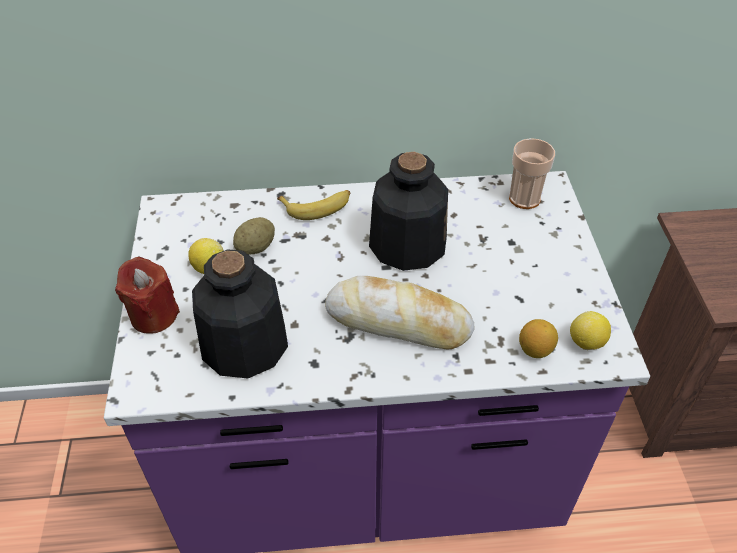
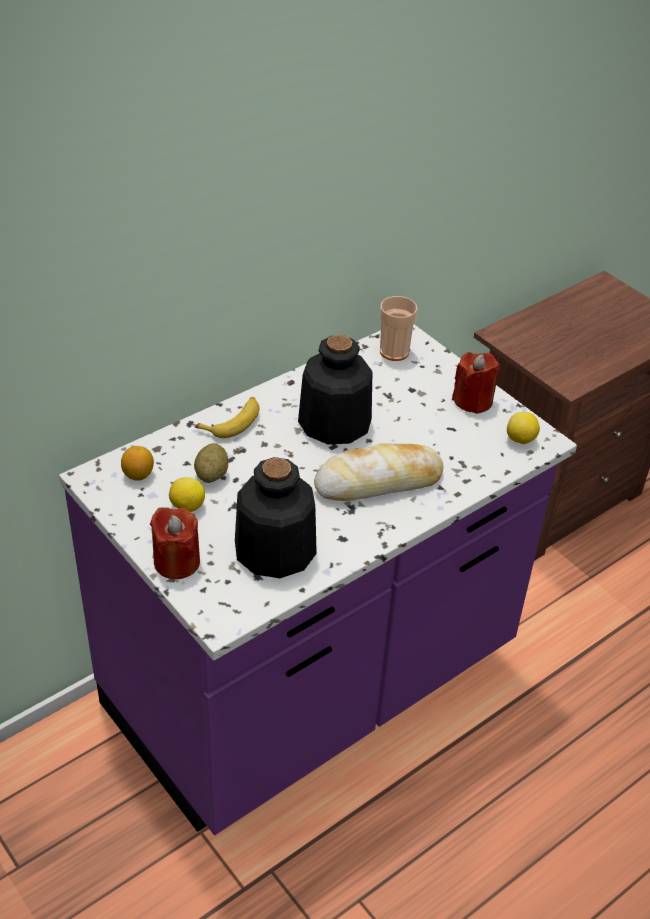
camera: 35 degrees left, 5 degrees down
lemon [519,319,558,358] -> lemon moved to [121,446,154,481]
none -> red candle [452,352,500,414]

